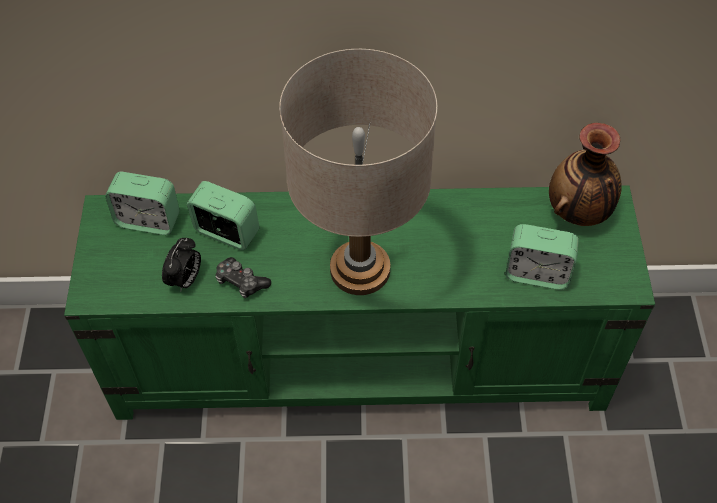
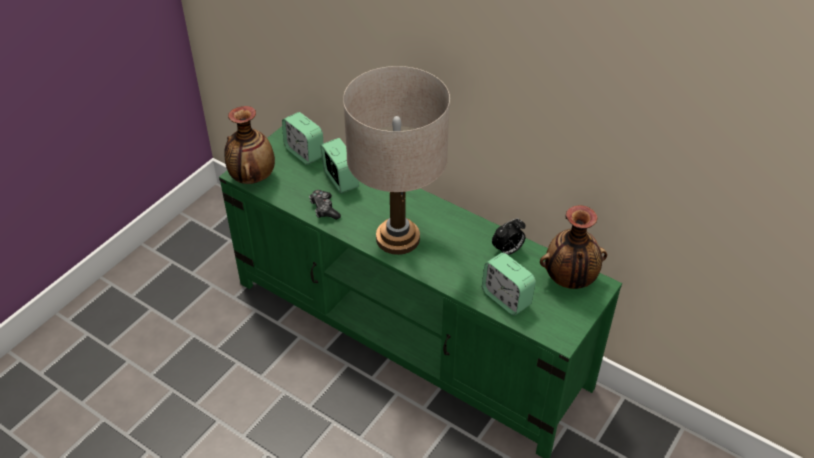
camera: 35 degrees right, 10 degrees down
alarm clock [162,238,201,292] -> alarm clock moved to [492,218,525,255]
none -> vase [224,106,275,184]

